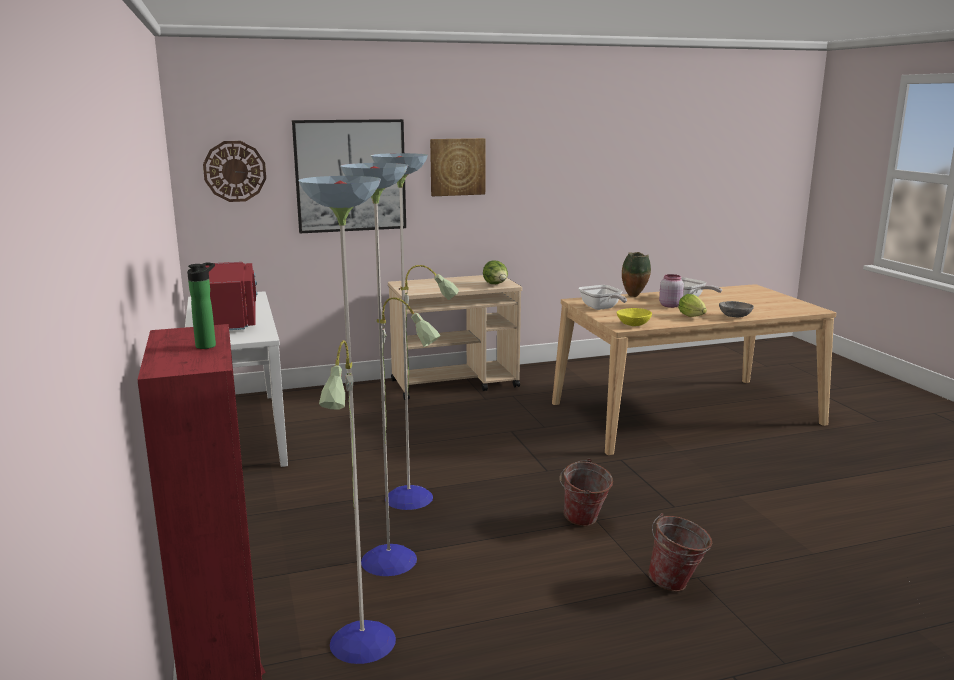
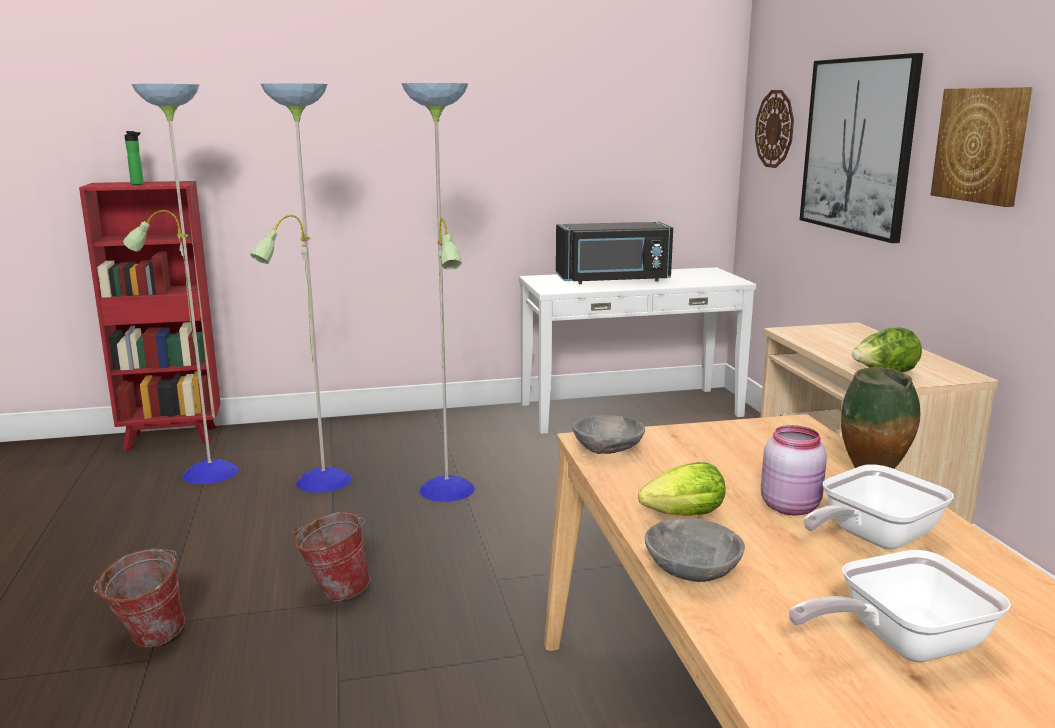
camera: 95 degrees right, 0 degrees up
red microwave [205,262,257,330] -> black microwave [556,222,673,284]
frying pan [579,285,627,310] -> frying pan moved to [789,550,1011,662]
yellow bowl [617,308,652,326] -> grey bowl [572,415,645,454]

